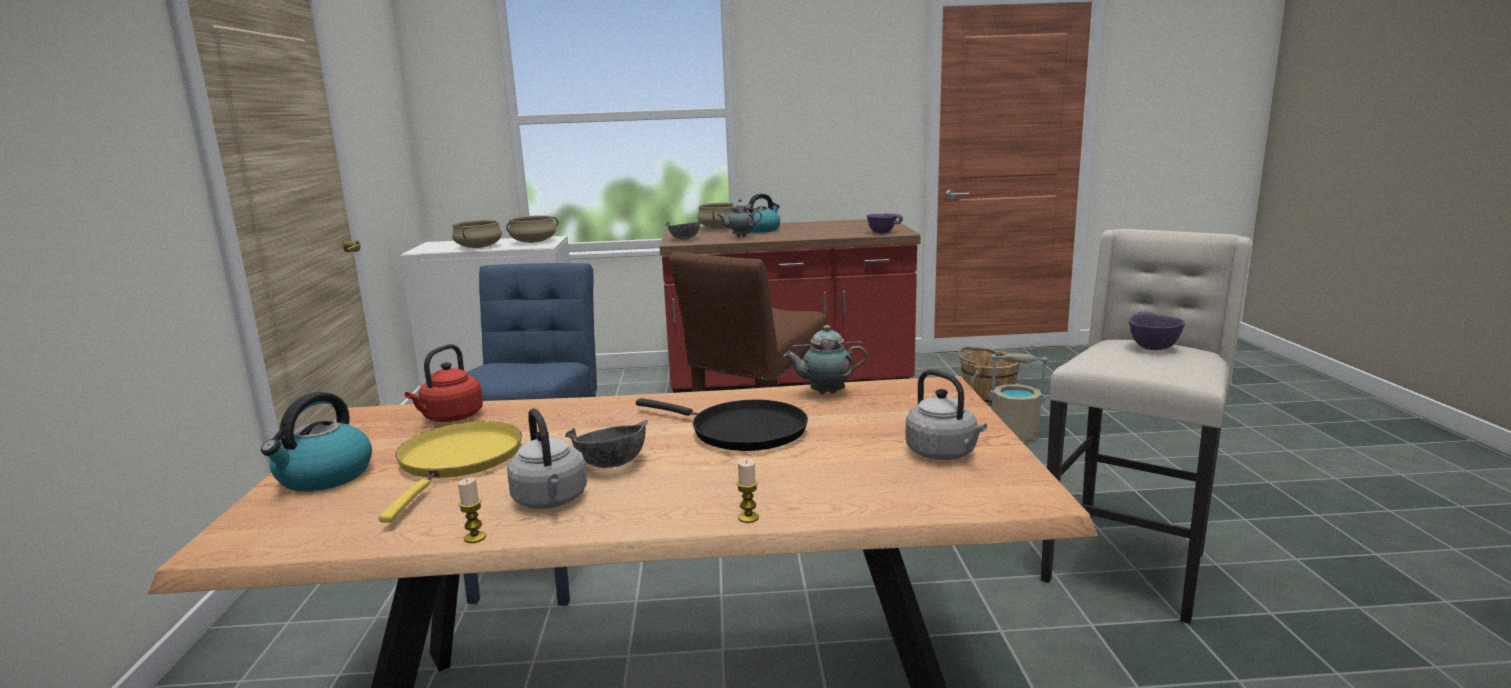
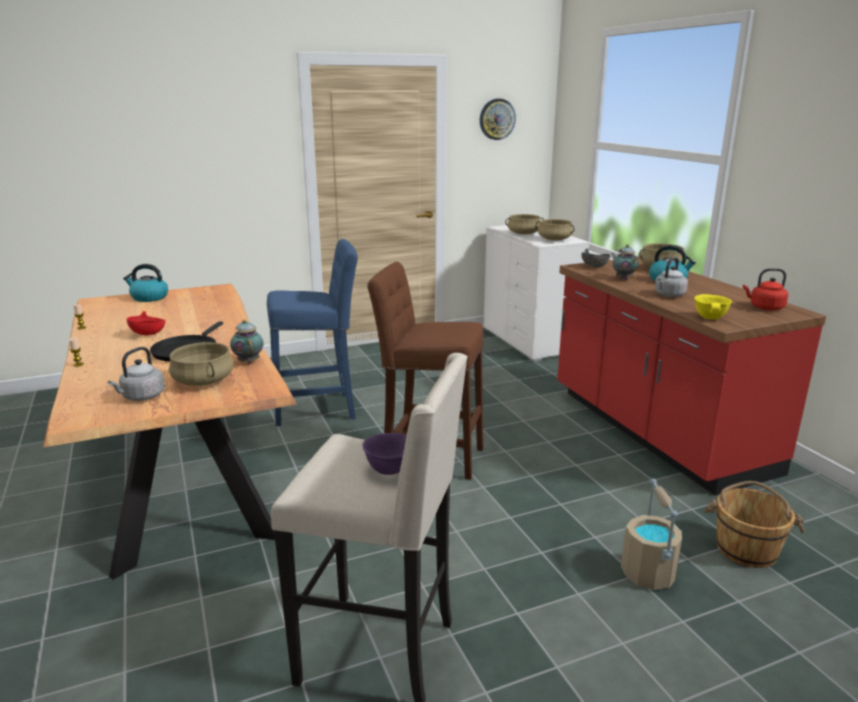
camera: 70 degrees right, 5 degrees up
yellow frying pan [379,421,522,522] -> none
red kettle [405,344,483,422] -> red kettle moved to [743,268,788,310]
grey kettle [507,408,587,509] -> grey kettle moved to [655,257,688,297]
grey bowl [565,420,648,468] -> red bowl [127,311,165,335]
purple bowl [866,214,903,234] -> yellow bowl [694,294,732,319]
none -> beige cooking pot [169,342,233,386]
none -> wall clock [480,99,516,140]

